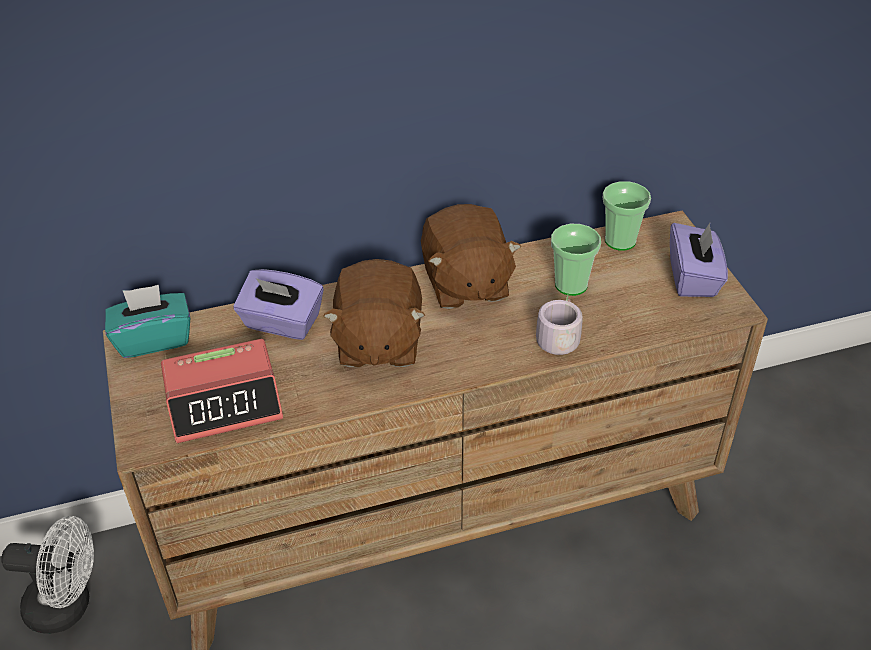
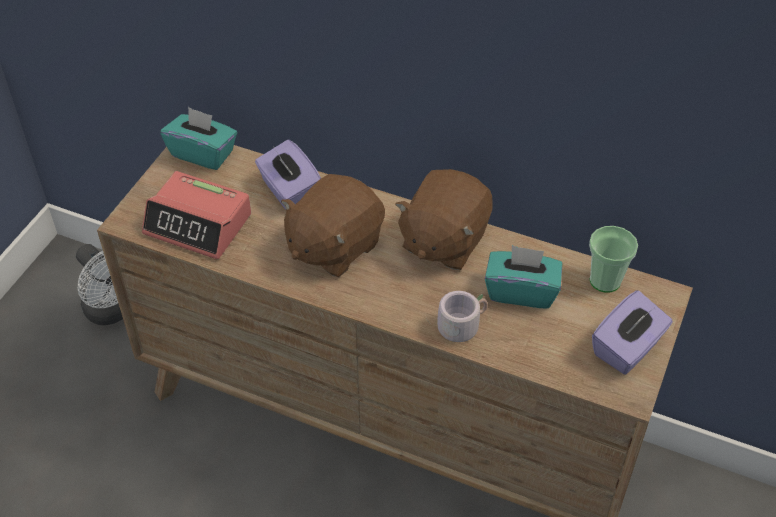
camera: 40 degrees right, 5 degrees up
cup [551,224,601,296] -> turquoise tissue box [485,245,562,309]

